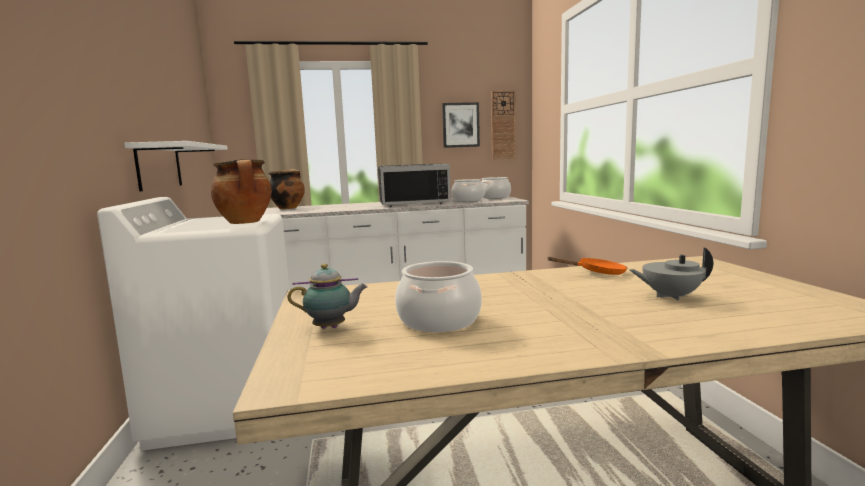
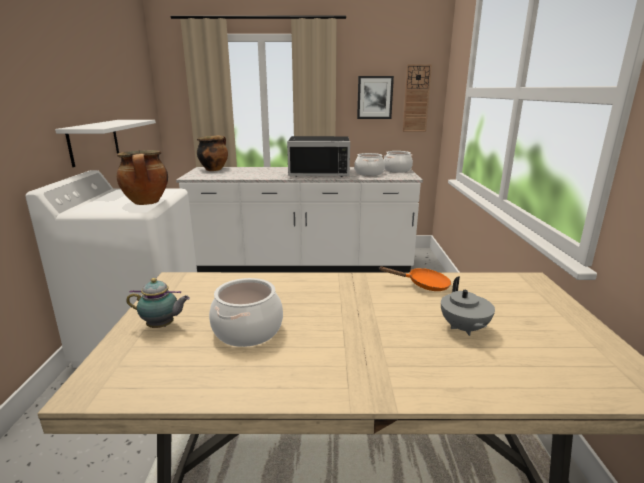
camera: 10 degrees right, 10 degrees up
grey teapot [630,247,713,301] -> grey teapot turned 105 degrees counterclockwise [441,276,495,336]

